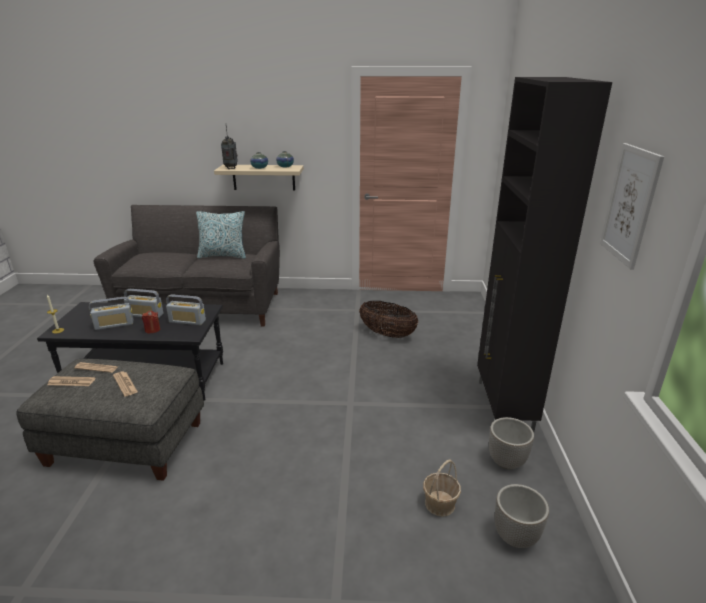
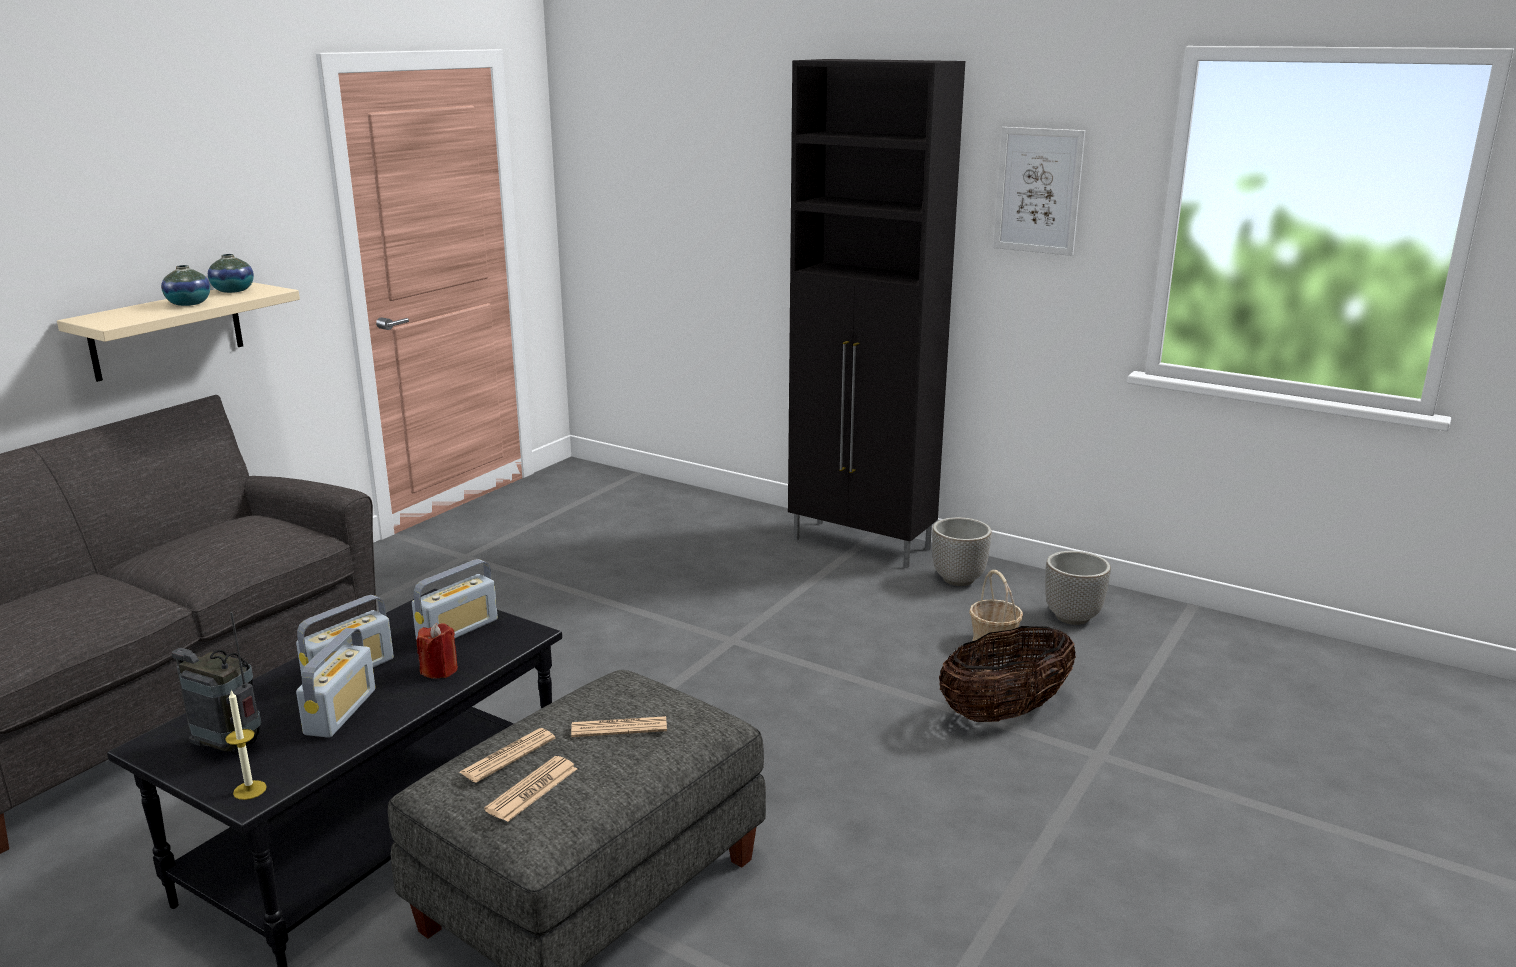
camera: 60 degrees left, 5 degrees down
pillow [196,211,246,259] -> none
radio [221,125,238,169] -> radio moved to [172,612,261,754]
basket [359,301,418,338] -> basket moved to [939,626,1076,722]

